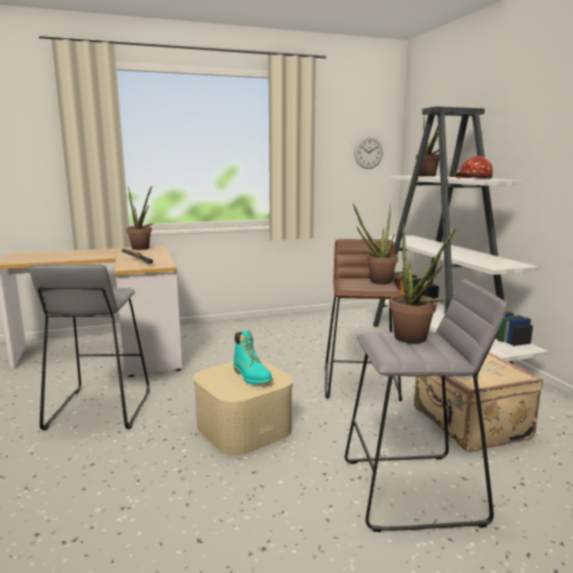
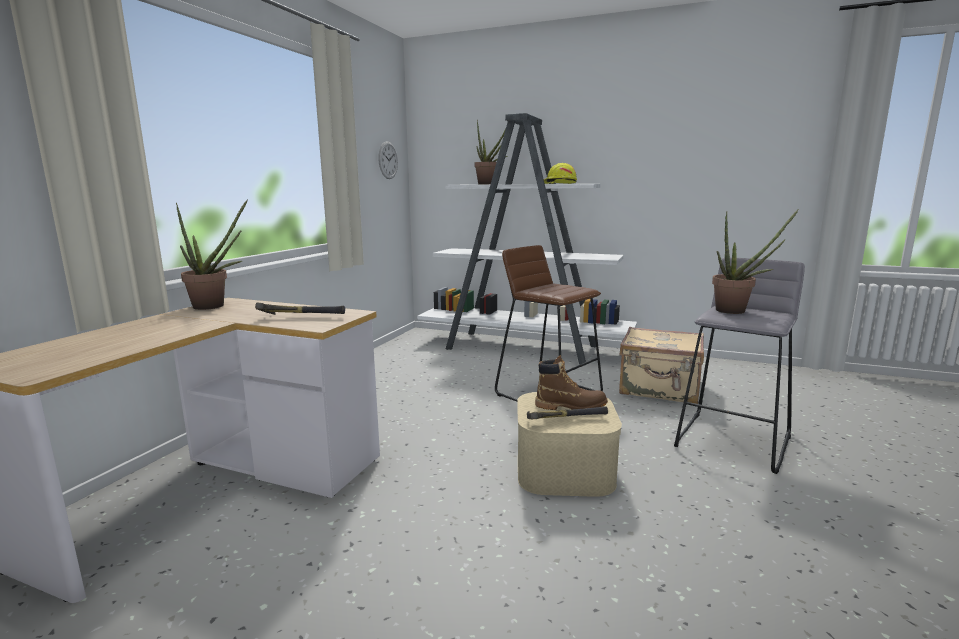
camera: 50 degrees left, 0 degrees up
grey stool [29,264,150,430] -> none
turquoise boot [234,330,273,385] -> brown boot [535,355,608,410]
potted plant [353,203,398,284] -> none
red hard hat [454,156,493,179] -> yellow hard hat [544,163,577,184]
none -> hammer [527,406,608,419]

